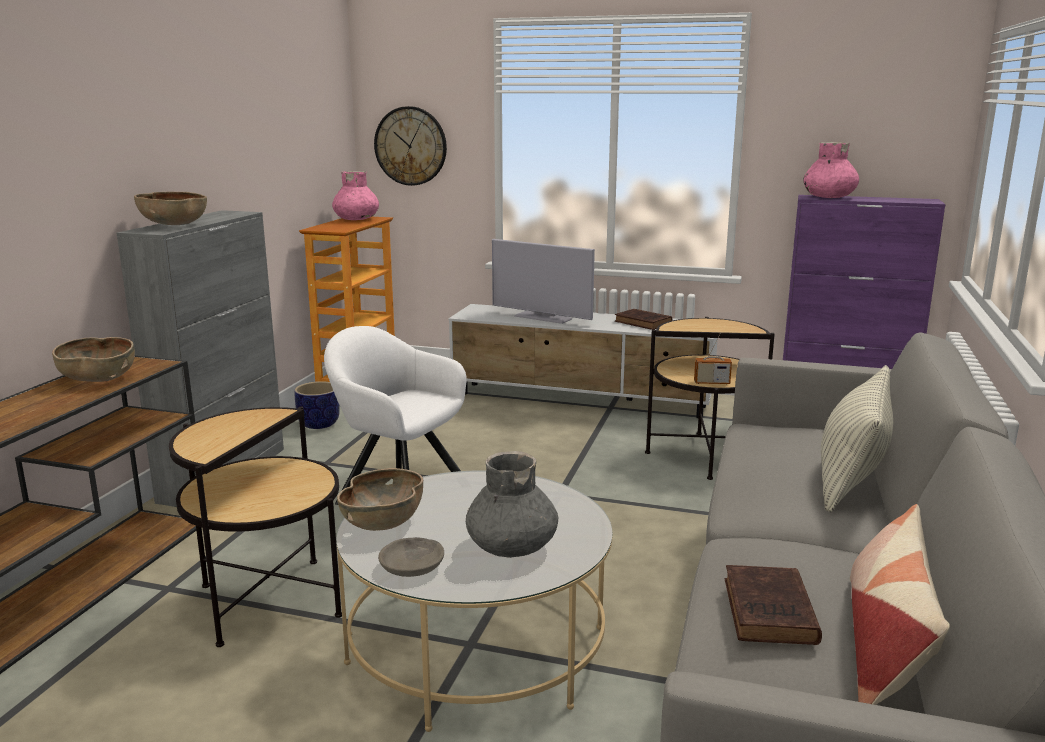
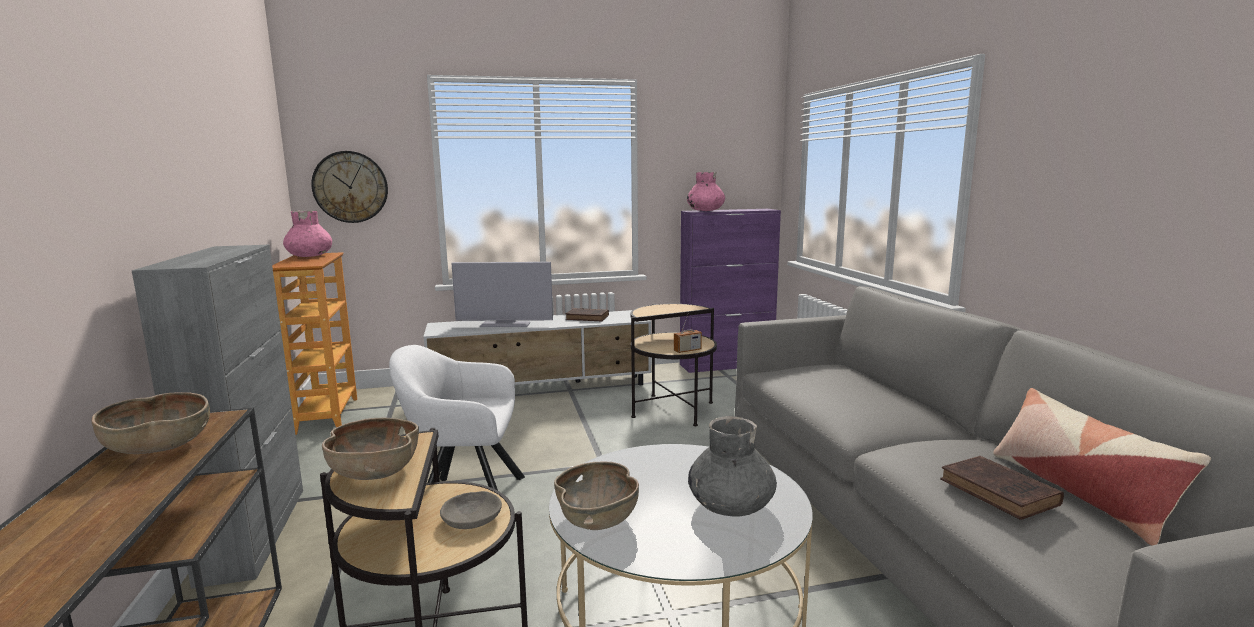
camera: 30 degrees left, 5 degrees down
brown bowl [134,192,207,225] -> brown bowl moved to [322,417,419,480]
planter [294,381,340,429] -> none
grey bowl [378,537,444,577] -> grey bowl moved to [440,491,502,529]
pillow [821,365,893,513] -> none

